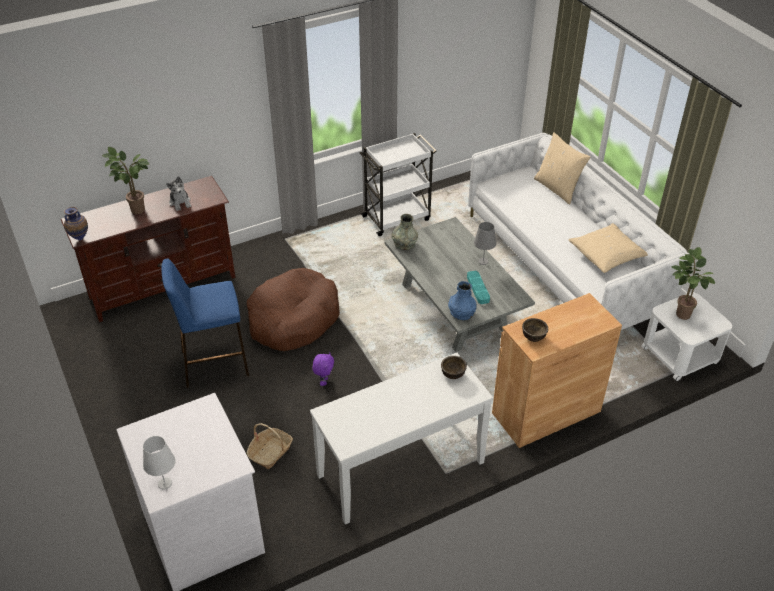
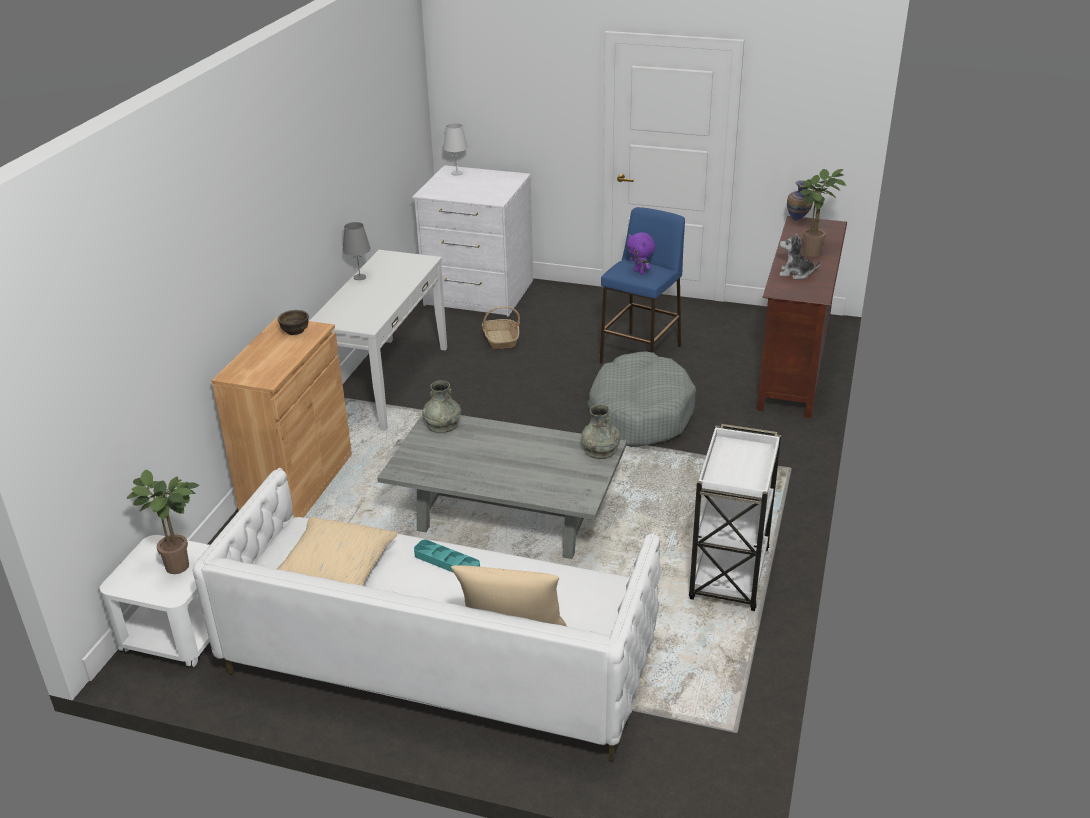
camera: 135 degrees right, 10 degrees down
brown dog bed [247,268,340,351] -> grey dog bed [588,351,696,447]
purple plush toy [312,353,334,386] -> purple plush toy moved to [627,232,655,275]
brown bowl [441,356,467,379] -> none
blue vase [448,281,476,320] -> grey vase [422,380,462,433]
turquoise tray [467,271,490,304] -> turquoise tray moved to [414,540,480,572]
grey table lamp [474,222,497,265] -> grey table lamp moved to [342,222,371,280]

